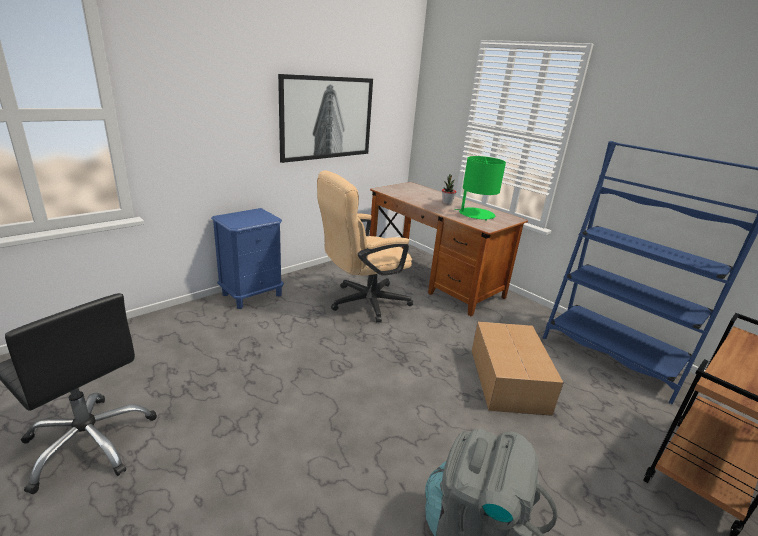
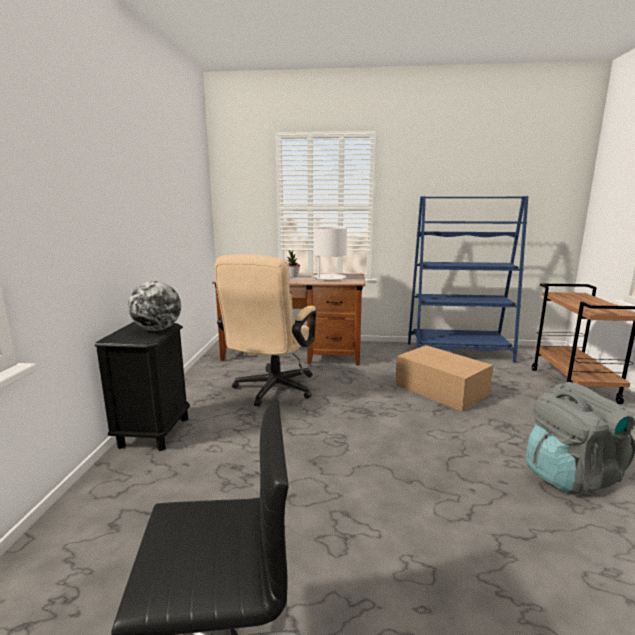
camera: 40 degrees left, 10 degrees down
blue nightstand [211,208,284,309] -> black nightstand [95,322,190,451]
picture [278,74,373,163] -> none
green table lamp [454,156,506,221] -> white table lamp [313,227,347,280]
none -> globe [128,281,181,331]

